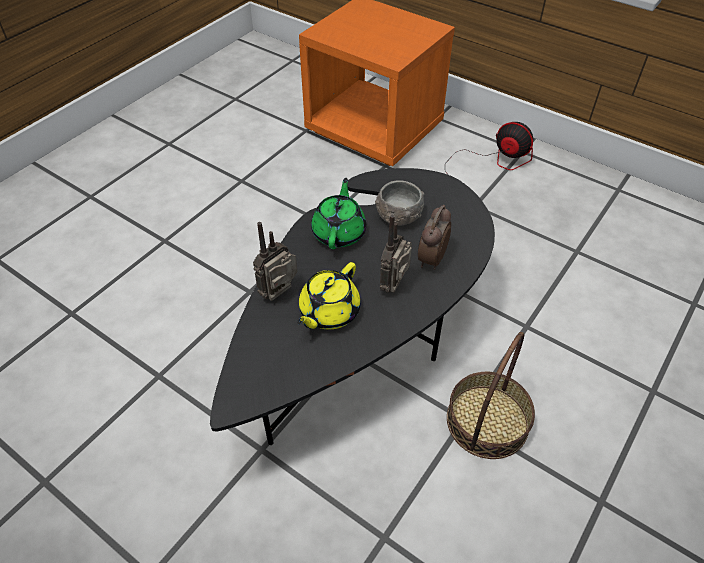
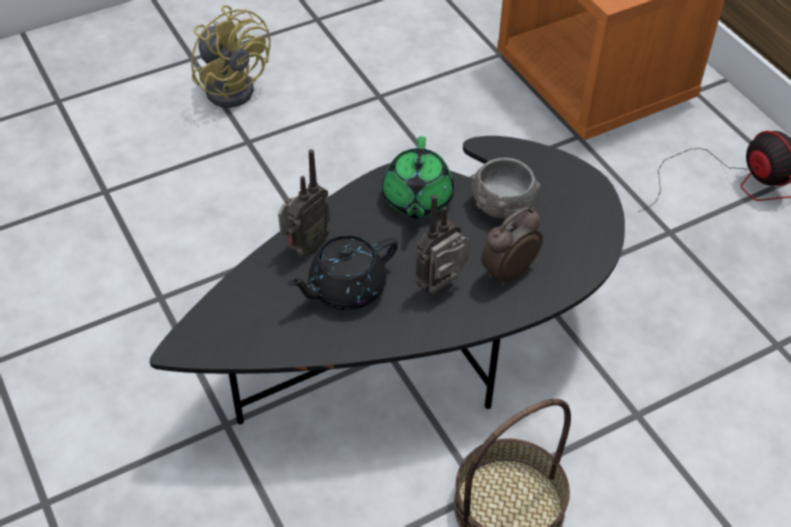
camera: 25 degrees right, 0 degrees up
radio [253,222,297,301] -> radio turned 150 degrees clockwise [278,149,330,257]
yellow teapot [297,262,361,329] -> black teapot [287,235,398,310]
green teapot [311,178,366,249] -> green teapot turned 150 degrees clockwise [382,136,454,219]
none -> yellow fan [191,5,271,108]

